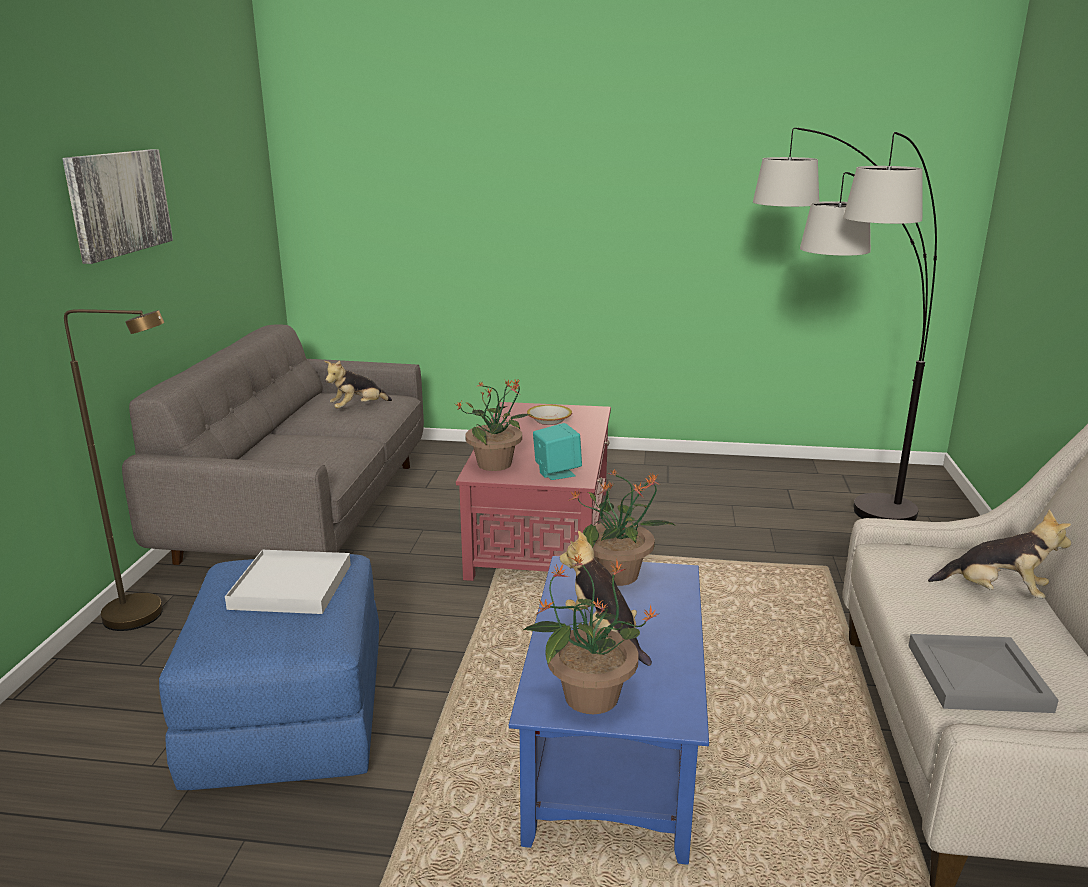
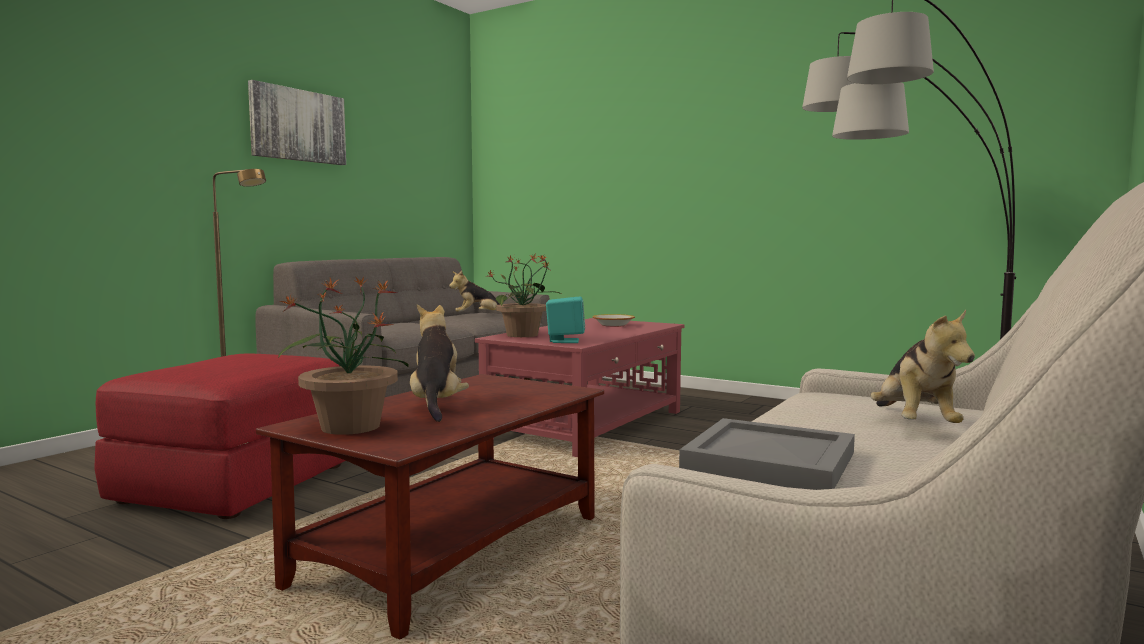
camera: 25 degrees right, 15 degrees down
blue ottoman [159,554,379,790] -> red ottoman [94,353,345,519]
white tray [225,550,351,614] -> none
blue coffee table [509,556,709,865] -> brown coffee table [256,374,604,640]
potted plant [568,469,675,586] -> none
plush toy [928,509,1071,599] -> plush toy turned 45 degrees clockwise [871,310,975,423]

